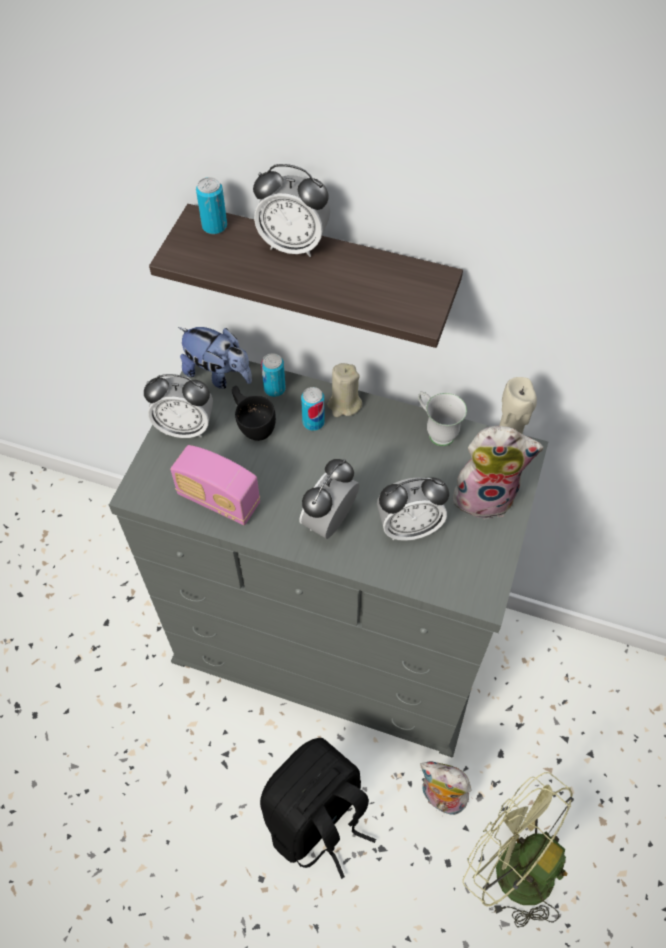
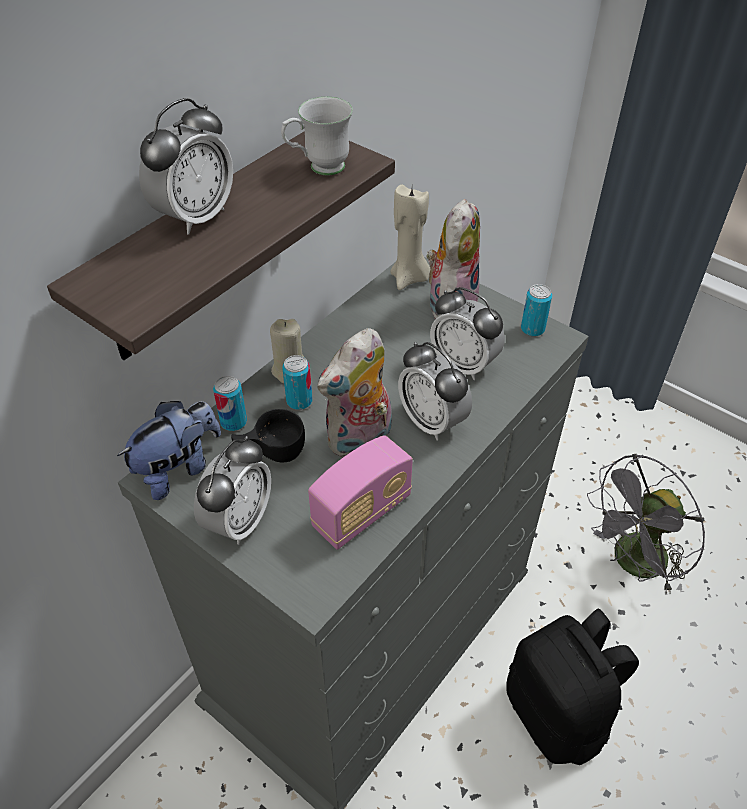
camera: 70 degrees left, 10 degrees down
can [196,177,227,234] -> can moved to [521,284,552,337]
alarm clock [377,477,449,541] -> alarm clock turned 120 degrees clockwise [430,287,505,380]
white mug [418,391,467,446] -> white mug moved to [281,97,353,176]
plush toy [420,762,471,815] -> plush toy moved to [317,328,392,458]
green fan [463,772,574,928] -> grey fan [587,454,705,593]

